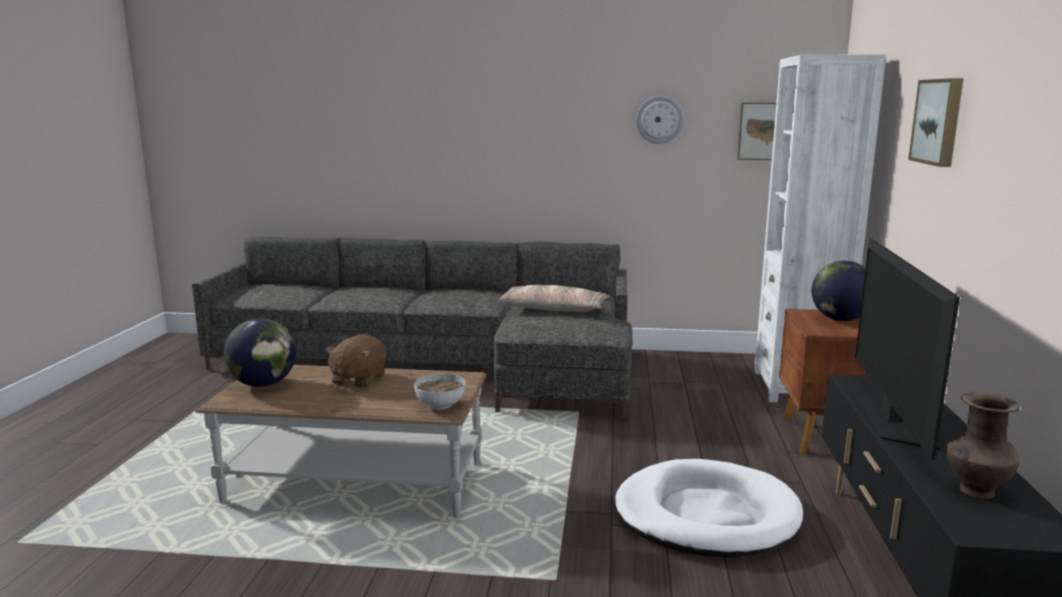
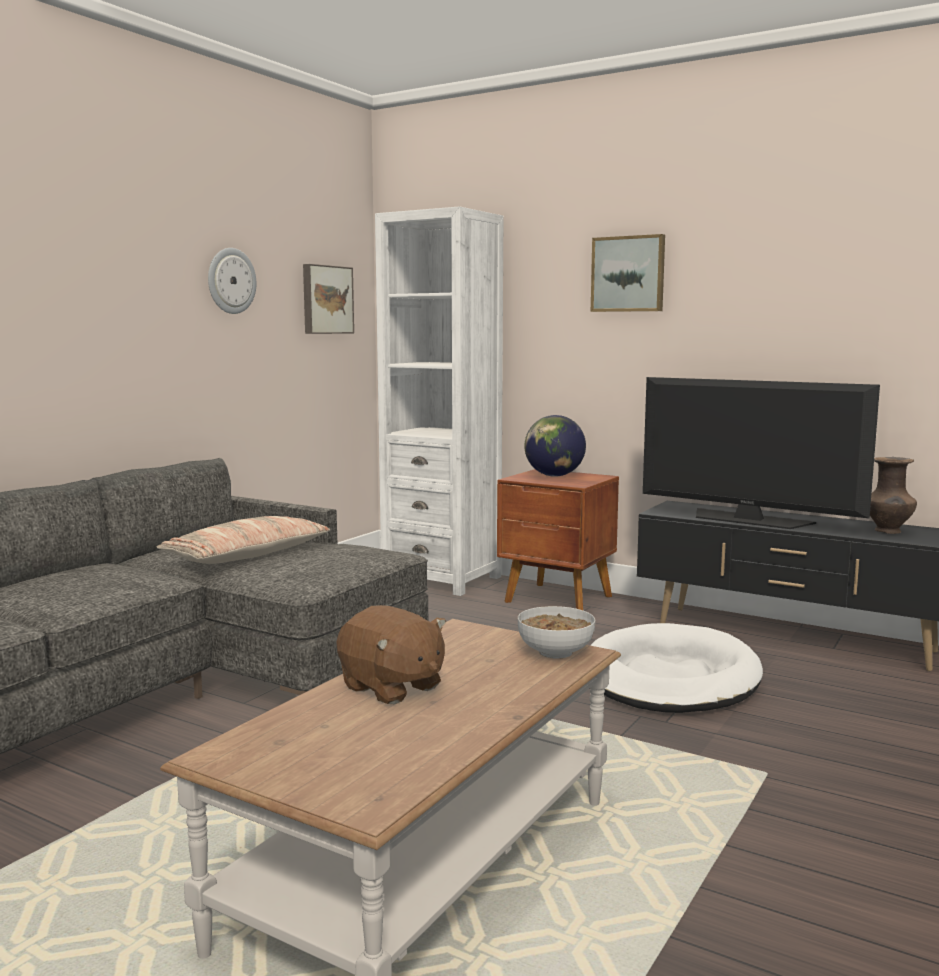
camera: 65 degrees left, 5 degrees down
globe [224,318,296,387] -> none

